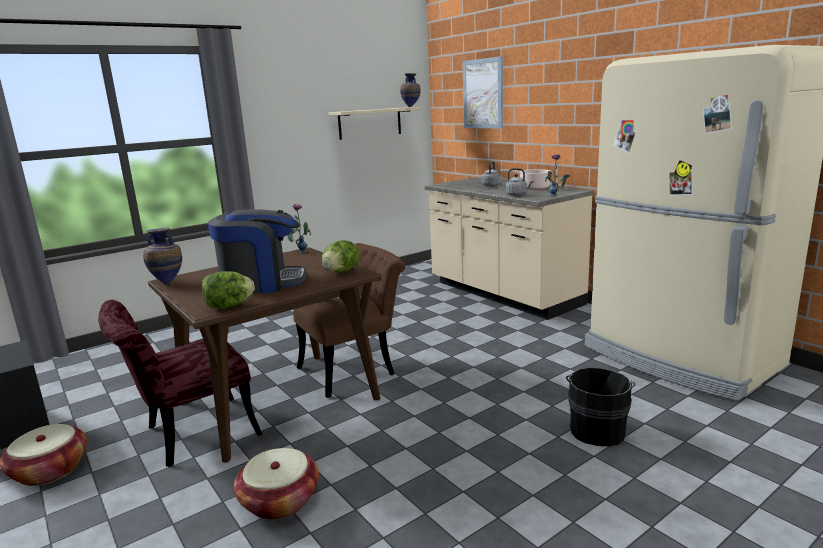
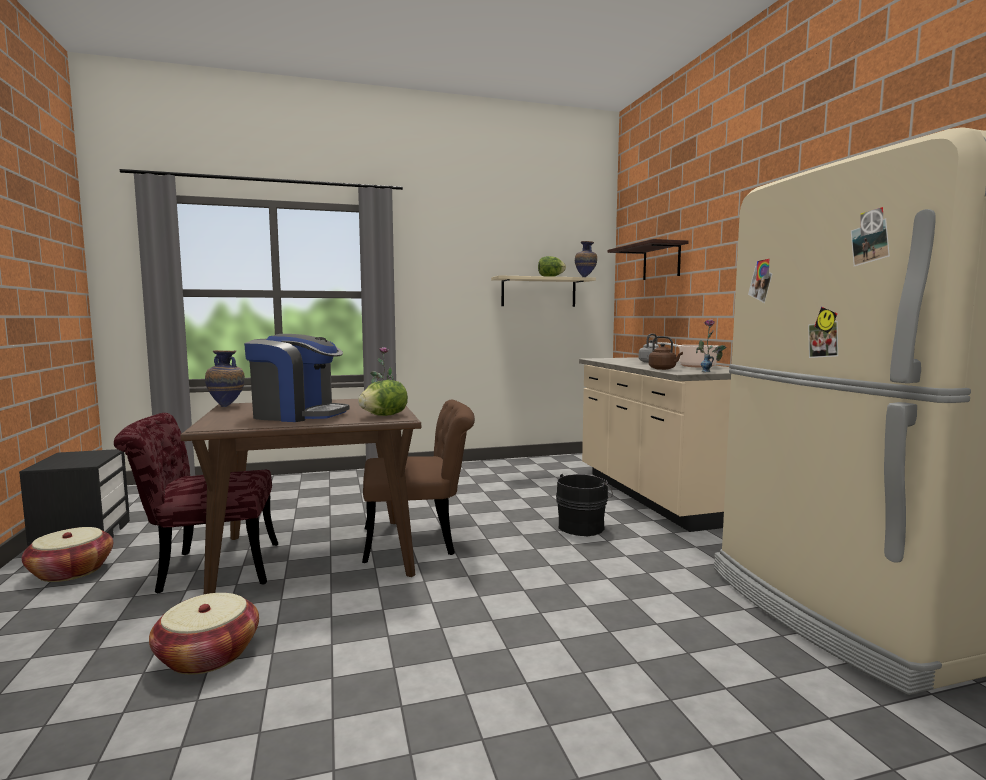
camera: 20 degrees right, 10 degrees down
lettuce [202,271,255,309] -> lettuce moved to [538,256,566,277]
picture [462,56,503,129] -> shelf [608,239,689,280]
grey kettle [505,168,534,196] -> brown kettle [649,336,683,370]
black bucket [566,368,635,446] -> black bucket moved to [556,474,613,536]

